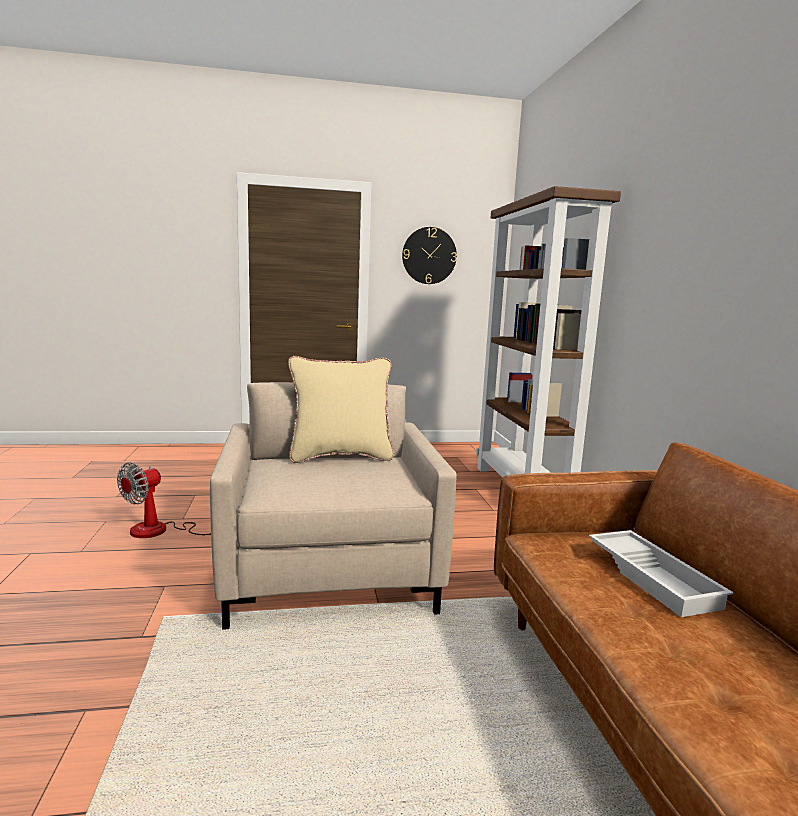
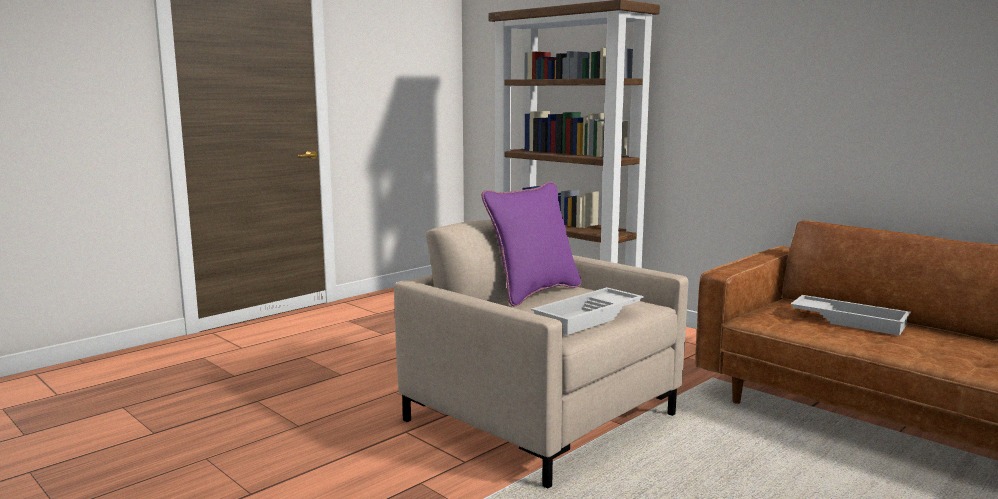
camera: 35 degrees left, 0 degrees up
fan [117,462,211,538] -> none
beige pillow [288,356,394,463] -> purple pillow [481,182,581,307]
wall clock [402,227,457,284] -> none
none -> white tray [531,287,644,335]

